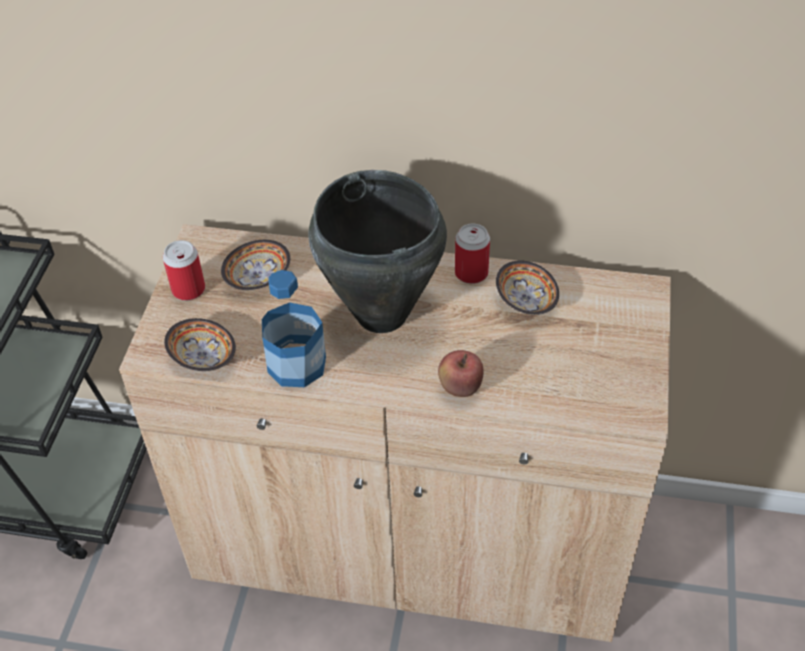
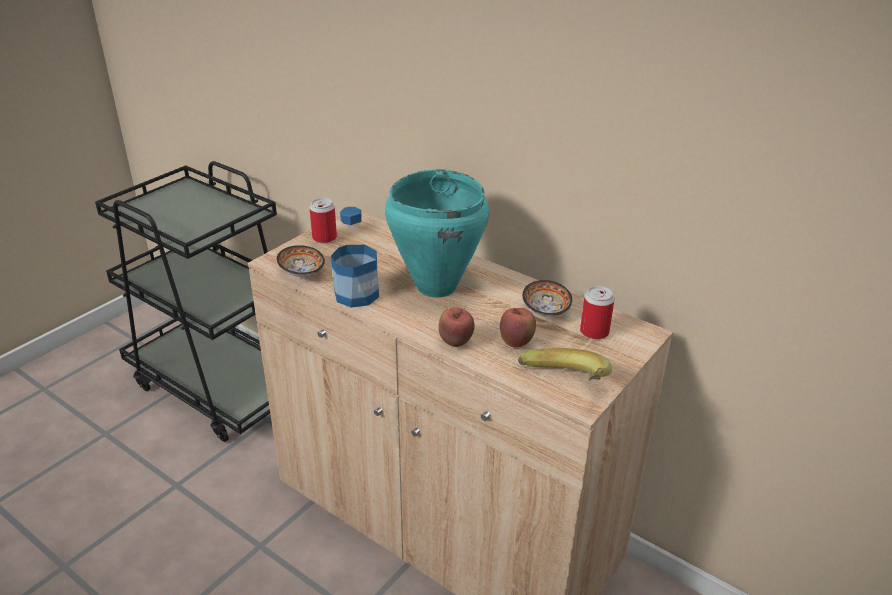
camera: 25 degrees right, 15 degrees down
bowl [221,240,290,290] -> none
black cooking pot [308,170,447,333] -> turquoise cooking pot [385,169,489,298]
can [455,224,490,284] -> can moved to [580,286,615,340]
none -> apple [500,308,536,348]
none -> banana [518,348,612,380]

